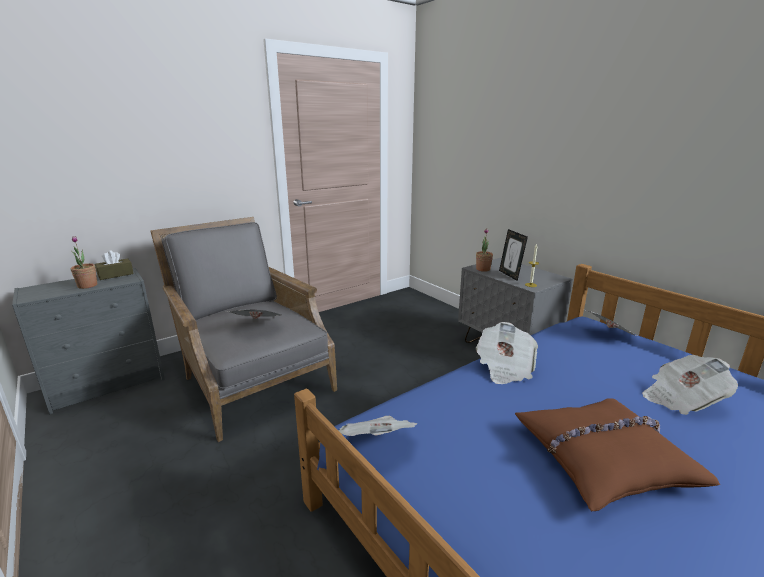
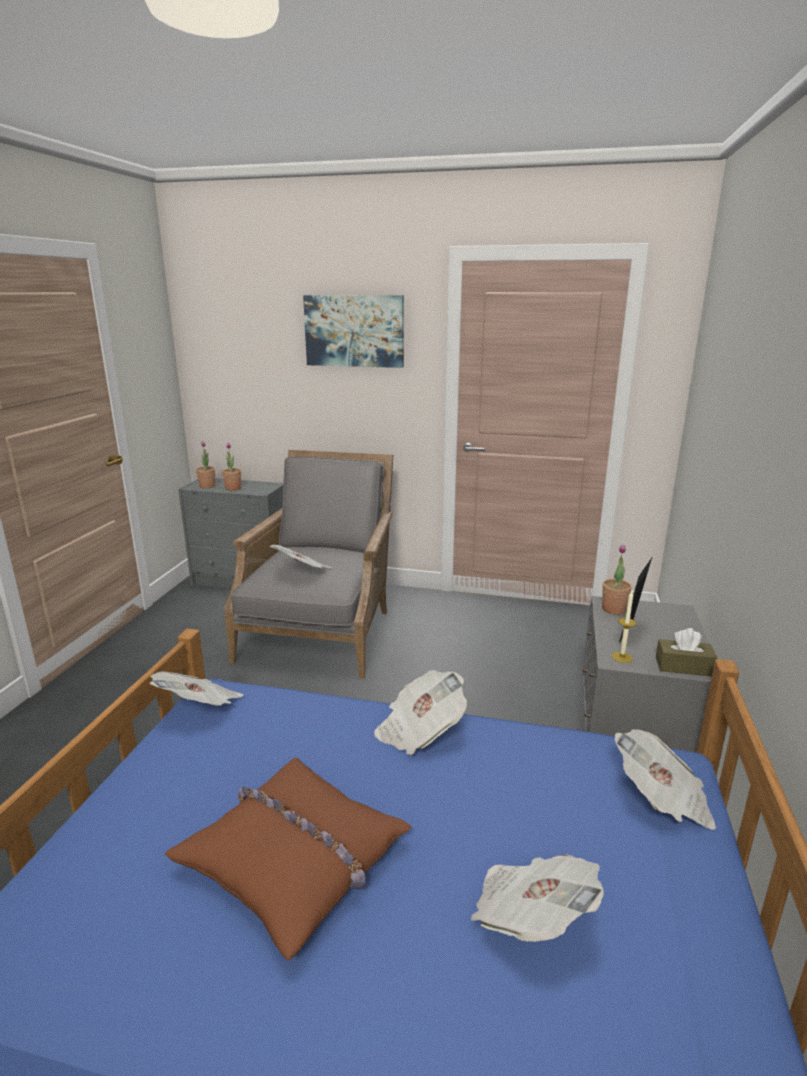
camera: 50 degrees right, 0 degrees up
brown tissue box [95,250,134,280] -> brown tissue box moved to [656,628,717,676]
none -> potted plant [196,441,215,488]
none -> picture [303,295,404,368]

